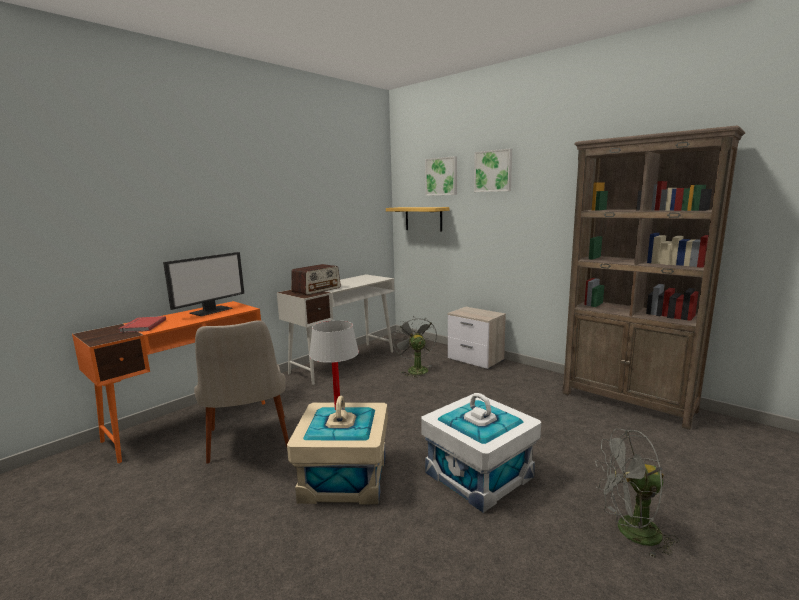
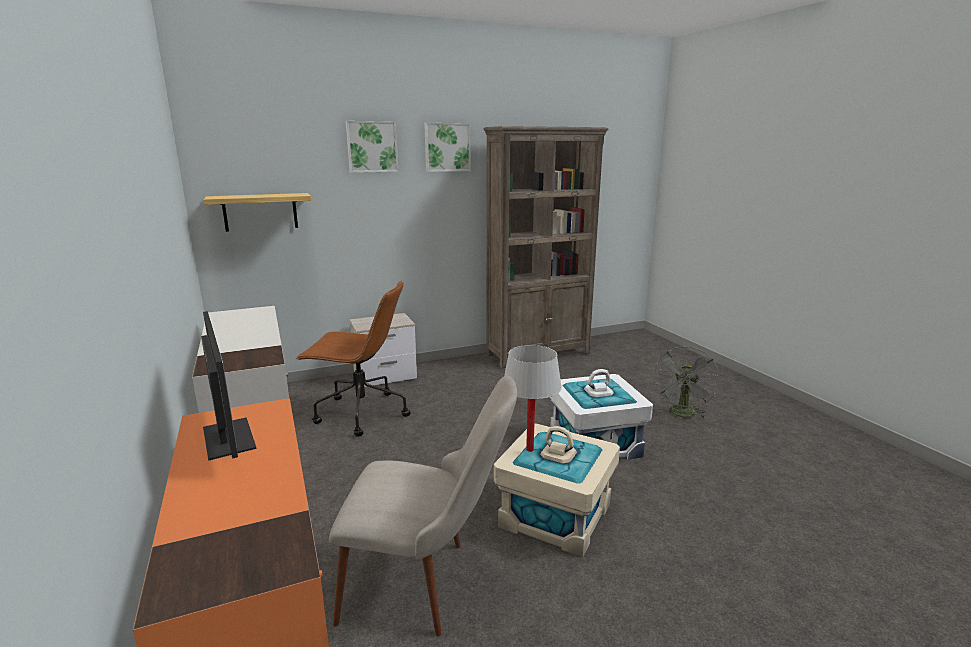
camera: 65 degrees left, 5 degrees up
red book [118,316,166,333] -> none
radio [291,264,341,295] -> none
grey fan [393,316,437,378] -> brown office chair [296,280,411,437]
picture [425,156,457,196] -> picture moved to [424,123,471,172]

